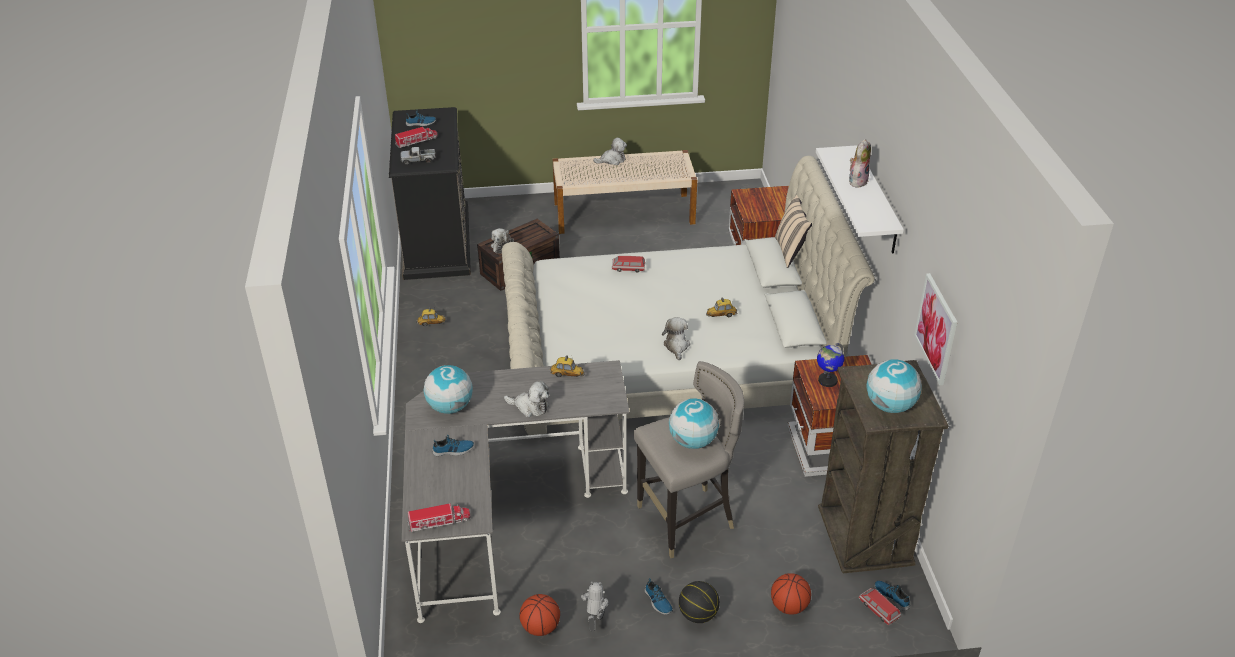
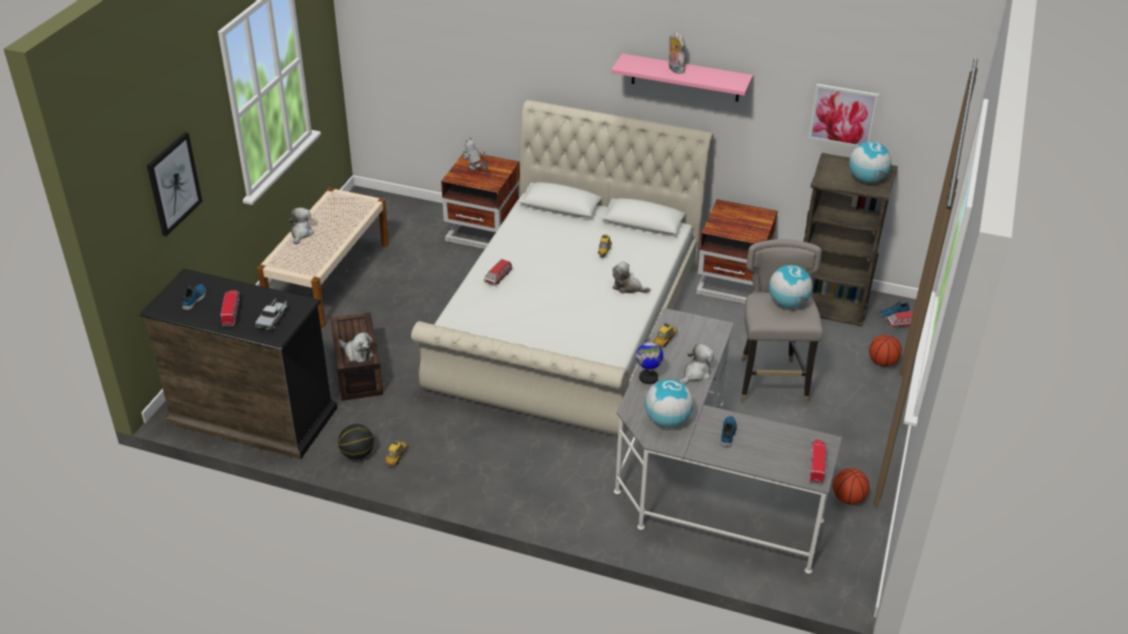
camera: 65 degrees left, 0 degrees up
toy robot [581,581,608,631] -> toy robot moved to [463,138,489,171]
shoe [644,578,673,615] -> none
basketball [679,581,720,623] -> basketball moved to [338,424,374,460]
beige pillow [775,195,812,268] -> none
white shelf [816,146,904,254] -> pink shelf [611,53,753,102]
globe [817,343,844,387] -> globe moved to [636,338,663,384]
none -> picture [147,132,202,236]

